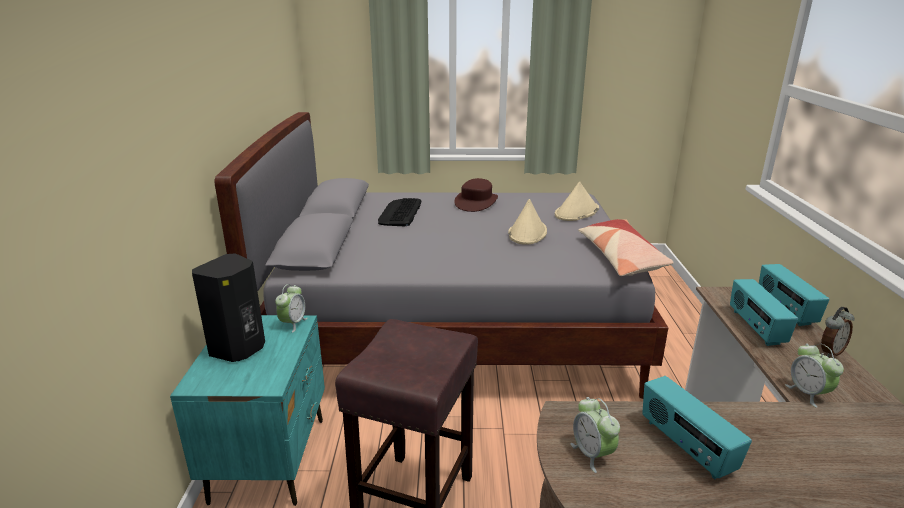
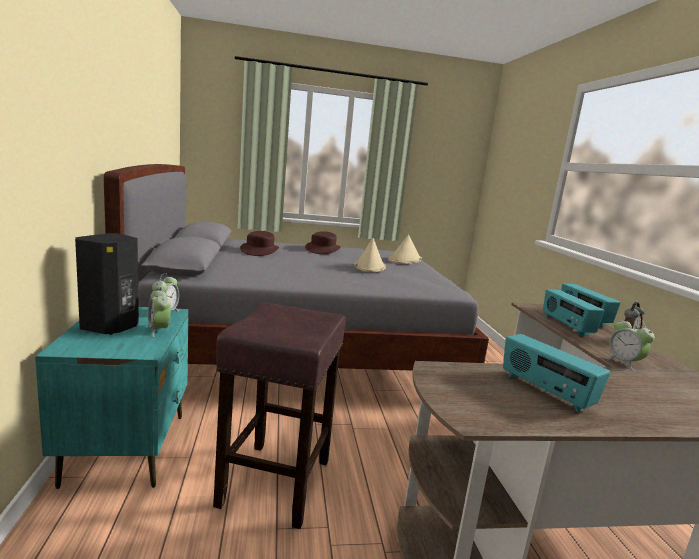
camera: 10 degrees left, 10 degrees down
keyboard [378,198,422,226] -> brown hat [240,231,279,256]
alarm clock [570,397,620,473] -> alarm clock moved to [148,287,171,337]
pillow [578,219,674,276] -> none

